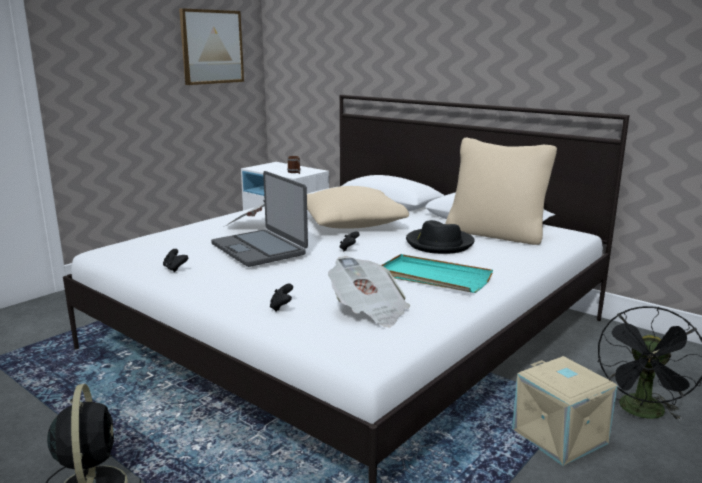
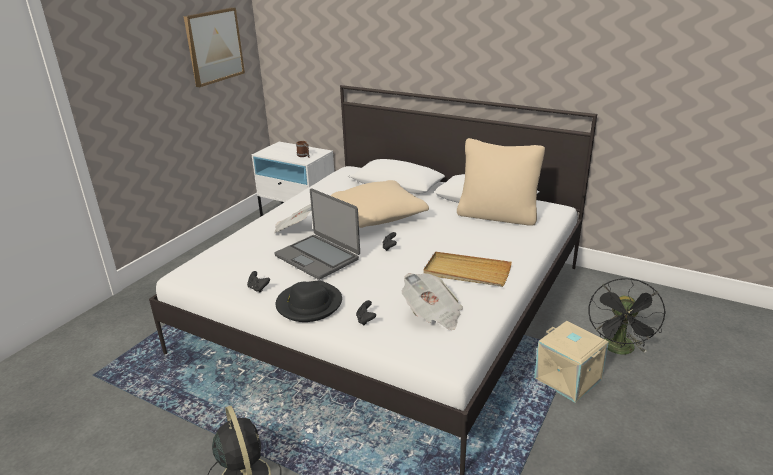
camera: 10 degrees left, 10 degrees up
turquoise tray [381,254,493,293] -> beige tray [424,252,512,287]
black hat [406,220,475,254] -> black hat moved to [276,281,342,322]

